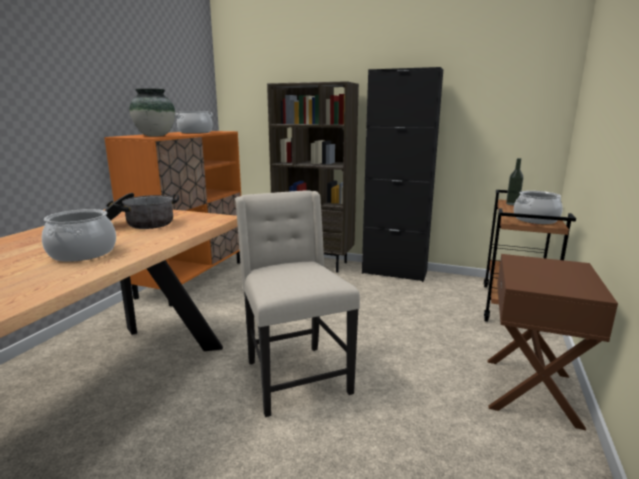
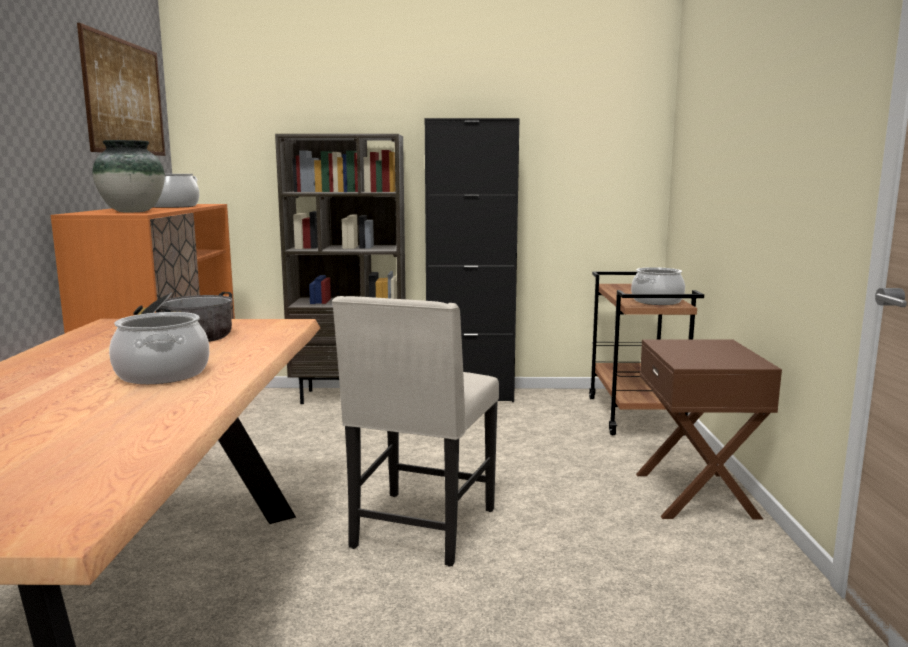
camera: 20 degrees left, 5 degrees down
beige chair [235,190,360,417] -> beige chair turned 120 degrees counterclockwise [332,296,499,567]
bottle [506,158,523,205] -> none
none -> picture [77,23,166,156]

